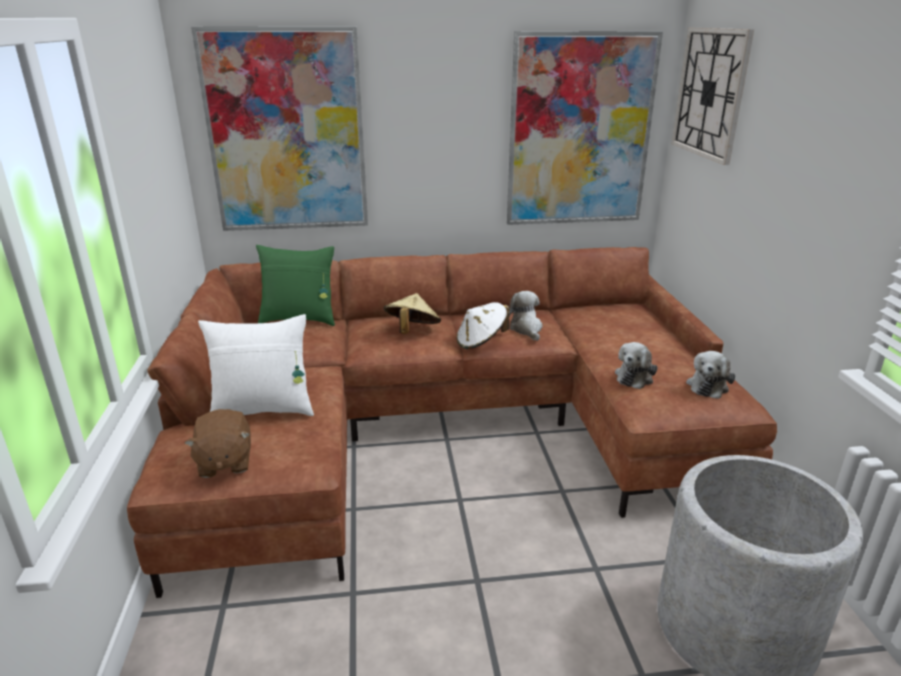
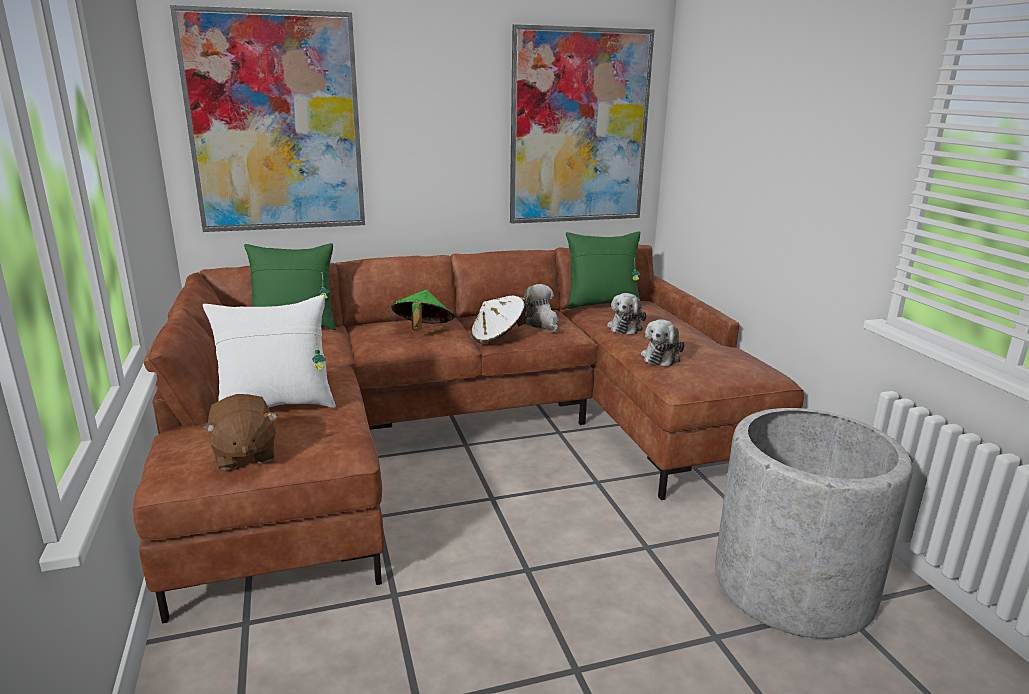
camera: 10 degrees left, 5 degrees down
beige hat [383,293,441,334] -> green hat [391,290,454,331]
wall clock [672,28,754,165] -> none
plush toy [686,351,735,399] -> plush toy moved to [607,293,647,335]
none -> green pillow [566,231,640,309]

